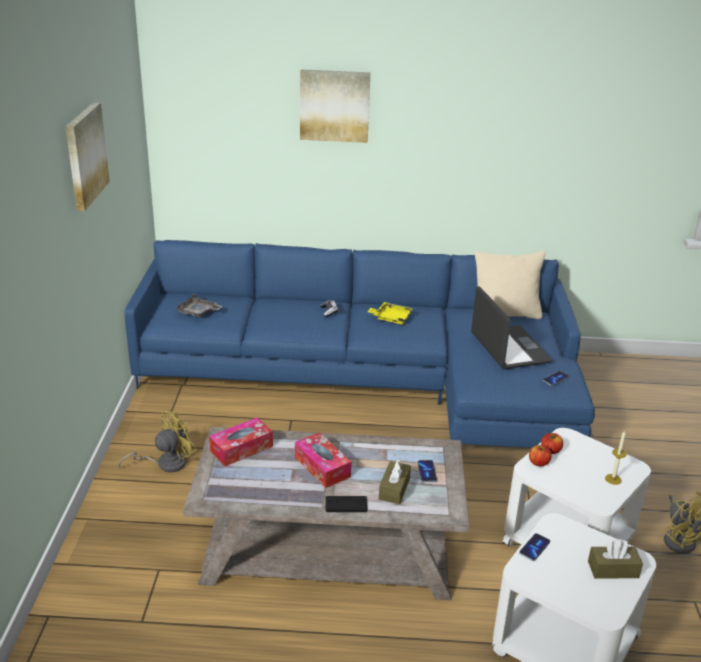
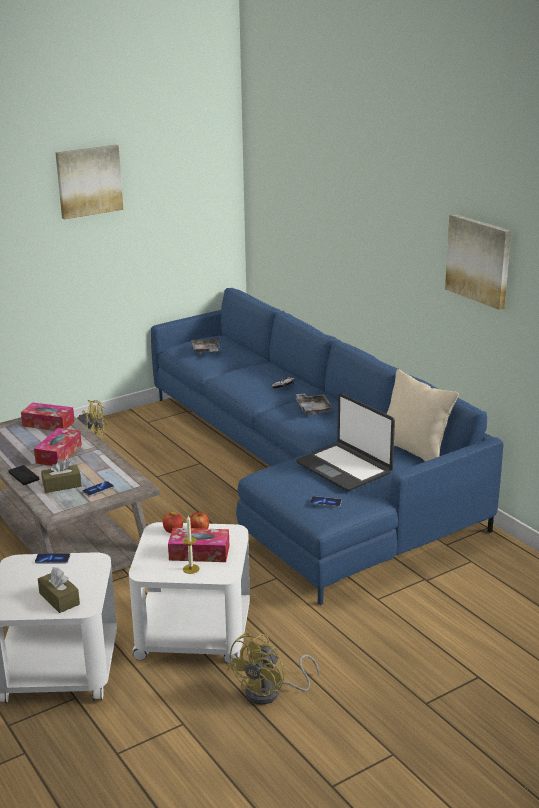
camera: 55 degrees right, 5 degrees down
picture [300,69,371,143] -> picture moved to [445,214,511,310]
yellow tray [368,302,413,325] -> grey tray [296,393,334,415]
laptop [471,286,552,369] -> laptop turned 105 degrees clockwise [296,393,395,491]
none -> tissue box [168,528,229,562]

